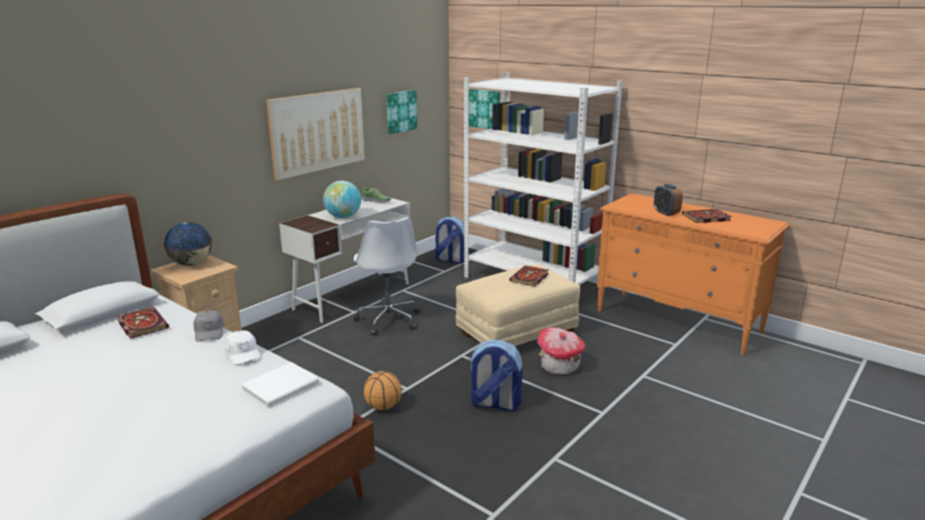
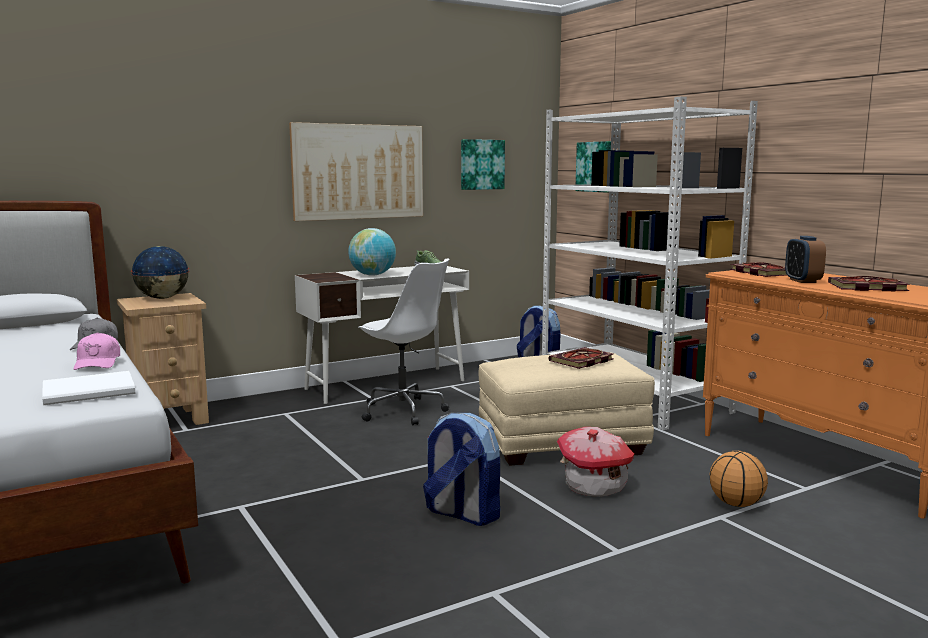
camera: 20 degrees right, 10 degrees down
book [118,307,169,339] -> book moved to [730,263,787,277]
white cap [225,330,261,365] -> pink cap [73,332,120,370]
white office chair [353,218,420,335] -> white office chair turned 60 degrees counterclockwise [358,258,449,425]
basketball [363,371,402,410] -> basketball moved to [710,451,768,507]

